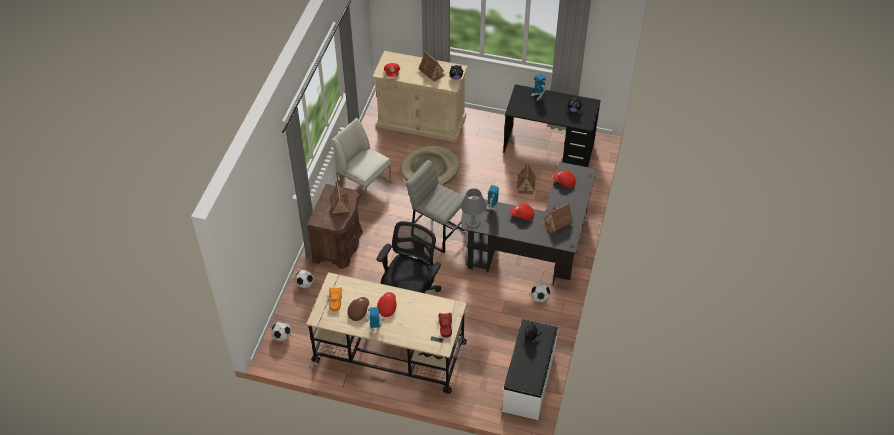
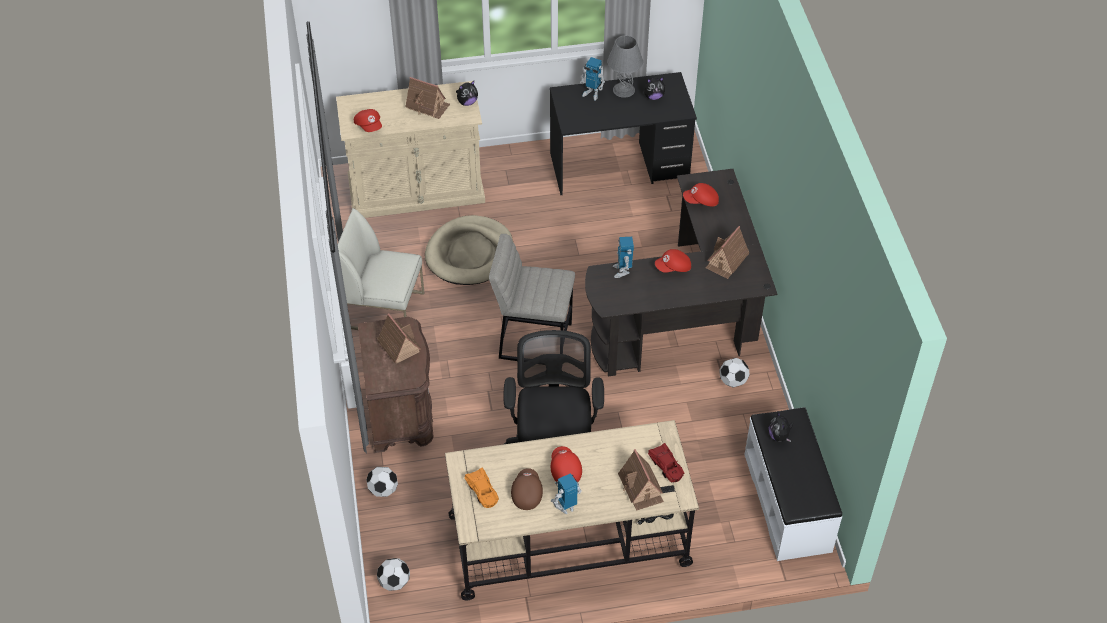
camera: 25 degrees left, 0 degrees up
grey table lamp [461,188,486,229] -> grey table lamp moved to [607,35,643,98]
toy house [517,163,535,194] -> toy house moved to [618,449,664,511]

